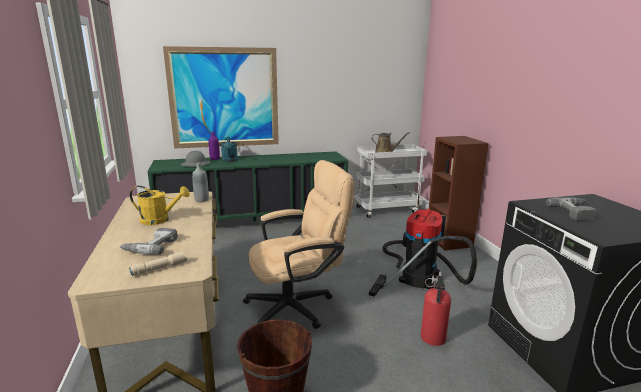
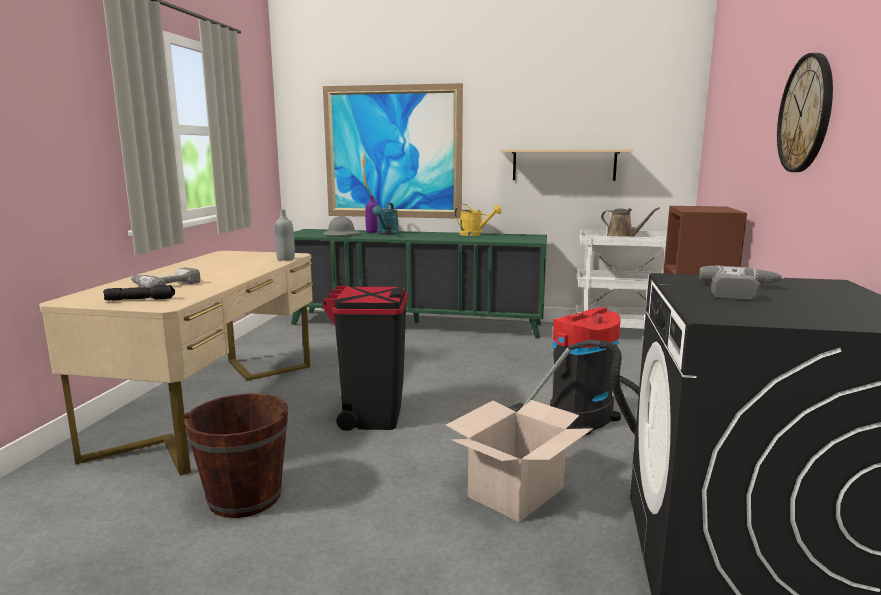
camera: 25 degrees right, 5 degrees down
beige flashlight [129,252,187,276] -> black flashlight [103,285,175,301]
yellow watering can [130,186,190,225] -> yellow watering can moved to [455,204,502,236]
beige office chair [243,160,354,329] -> black trash can [322,286,408,431]
fire extinguisher [421,272,451,346] -> cardboard box [446,400,593,522]
none -> beige shelf [500,149,633,181]
none -> wall clock [777,53,833,172]

